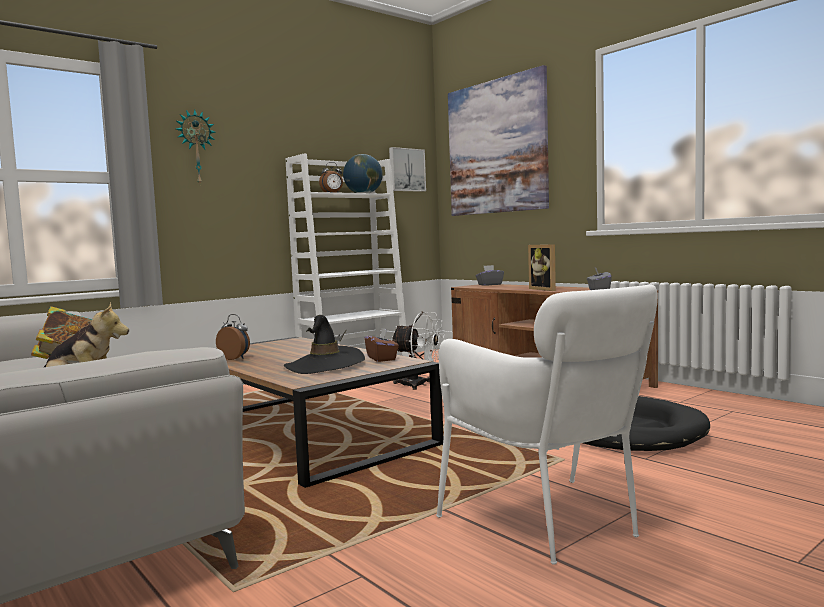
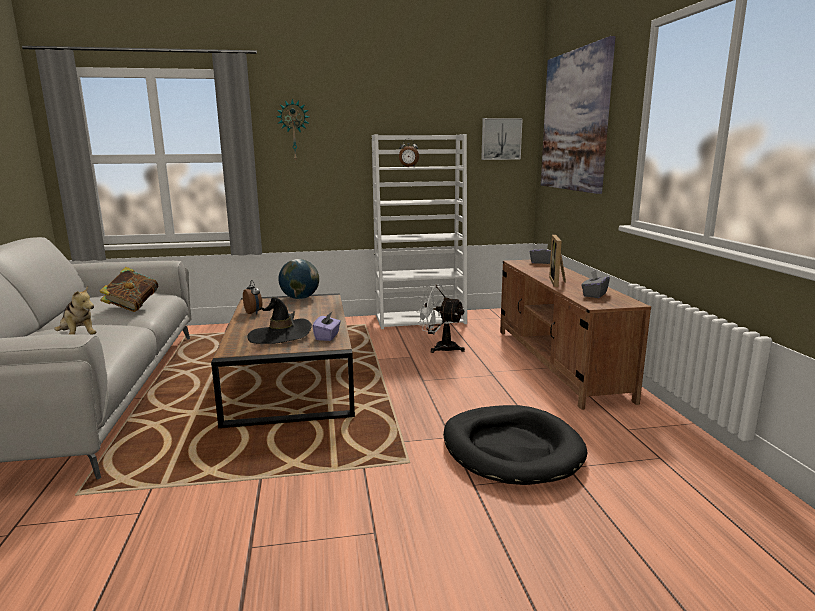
camera: 30 degrees right, 10 degrees up
globe [343,154,383,193] -> globe moved to [278,259,319,299]
brown tissue box [364,328,399,362] -> purple tissue box [312,312,341,341]
white fan [392,312,445,390] -> white fan turned 150 degrees clockwise [416,284,465,353]
white armchair [436,284,658,565] -> none

